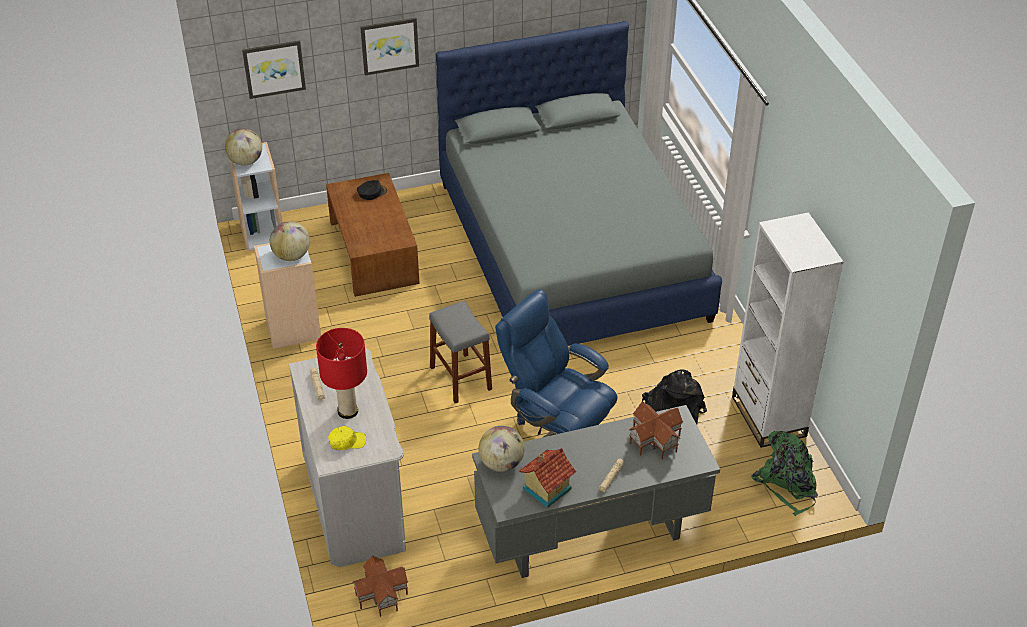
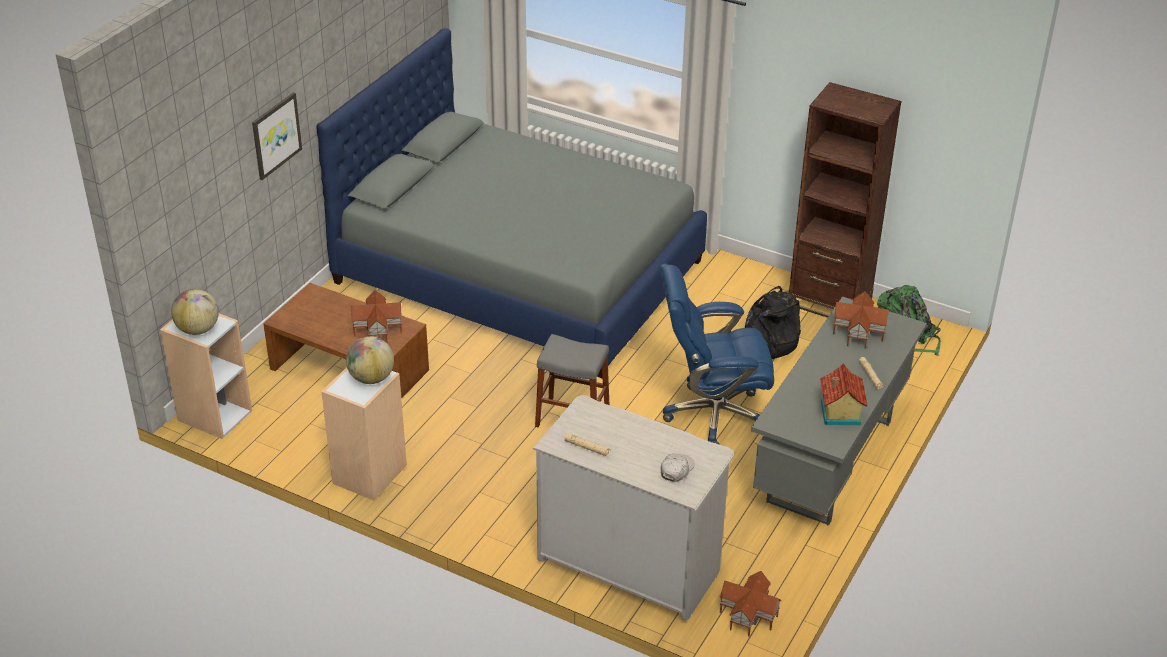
camera: 45 degrees left, 5 degrees down
picture [242,40,306,99] -> none
red table lamp [316,328,367,419] -> none
yellow cap [328,426,366,450] -> white cap [661,454,695,482]
black cap [357,180,387,200] -> none
globe [478,426,525,472] -> none
white bookcase [732,212,844,448] -> brown bookcase [789,82,902,318]
none -> toy house [351,290,402,344]

